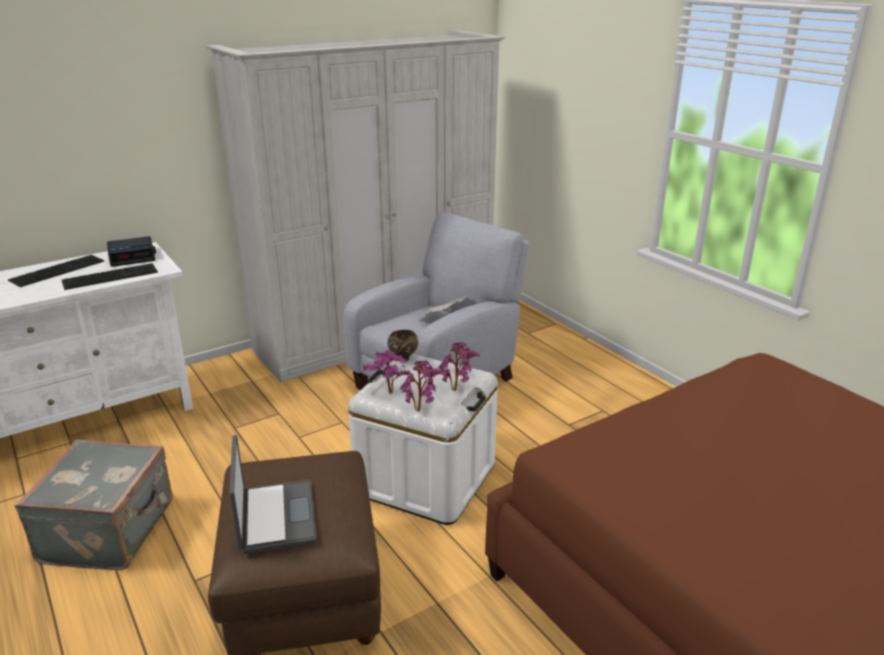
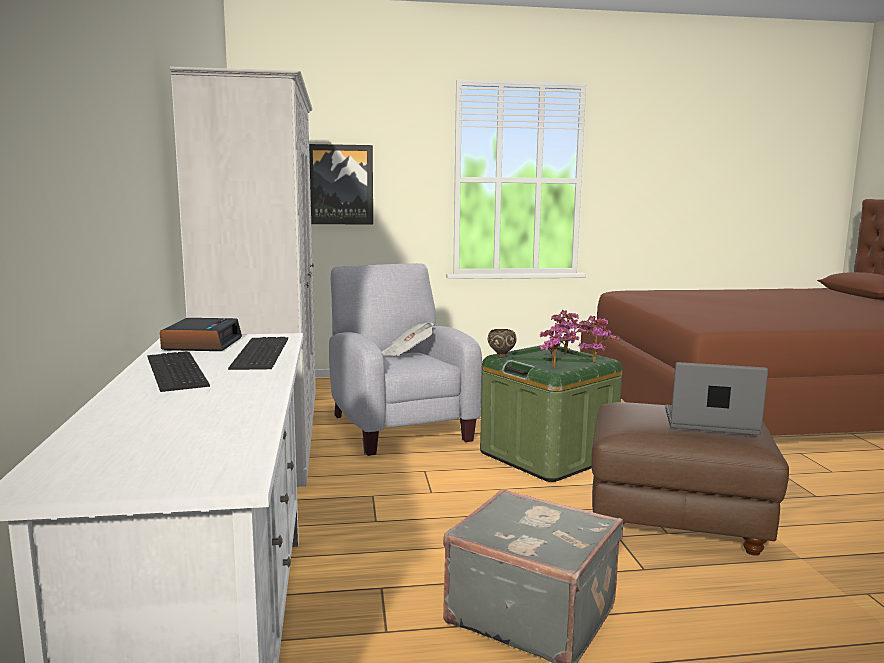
camera: 65 degrees left, 15 degrees down
white storage box [348,354,498,525] -> green storage box [480,345,623,482]
none -> picture [309,144,373,224]

